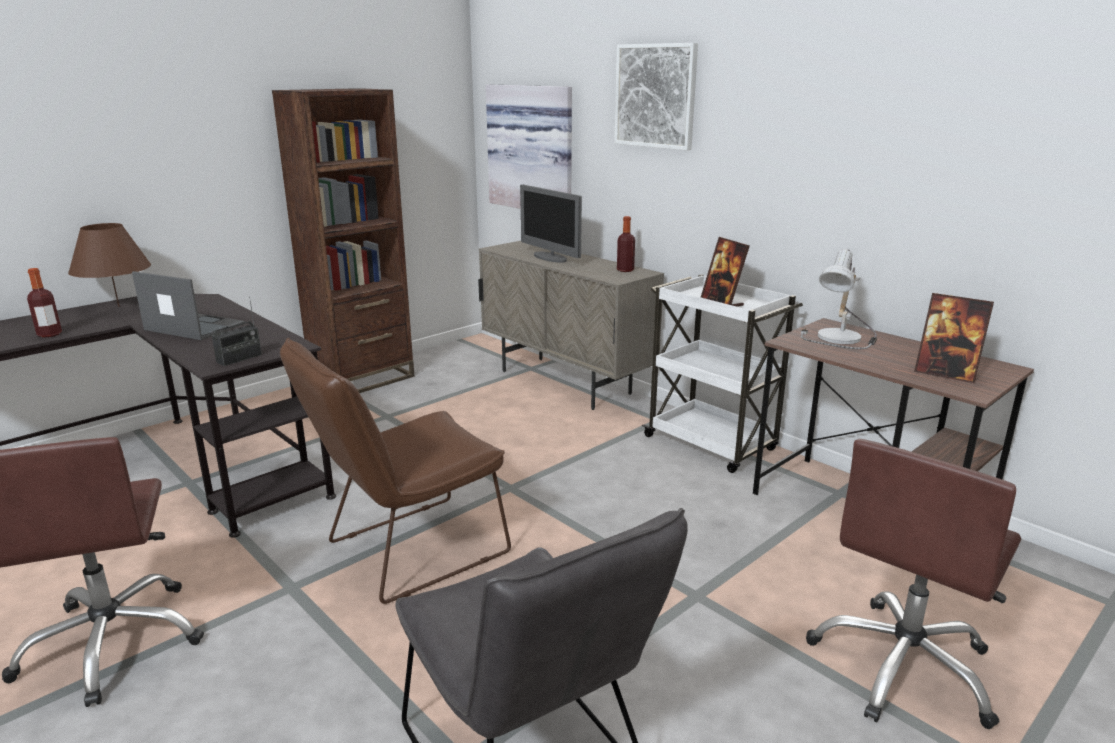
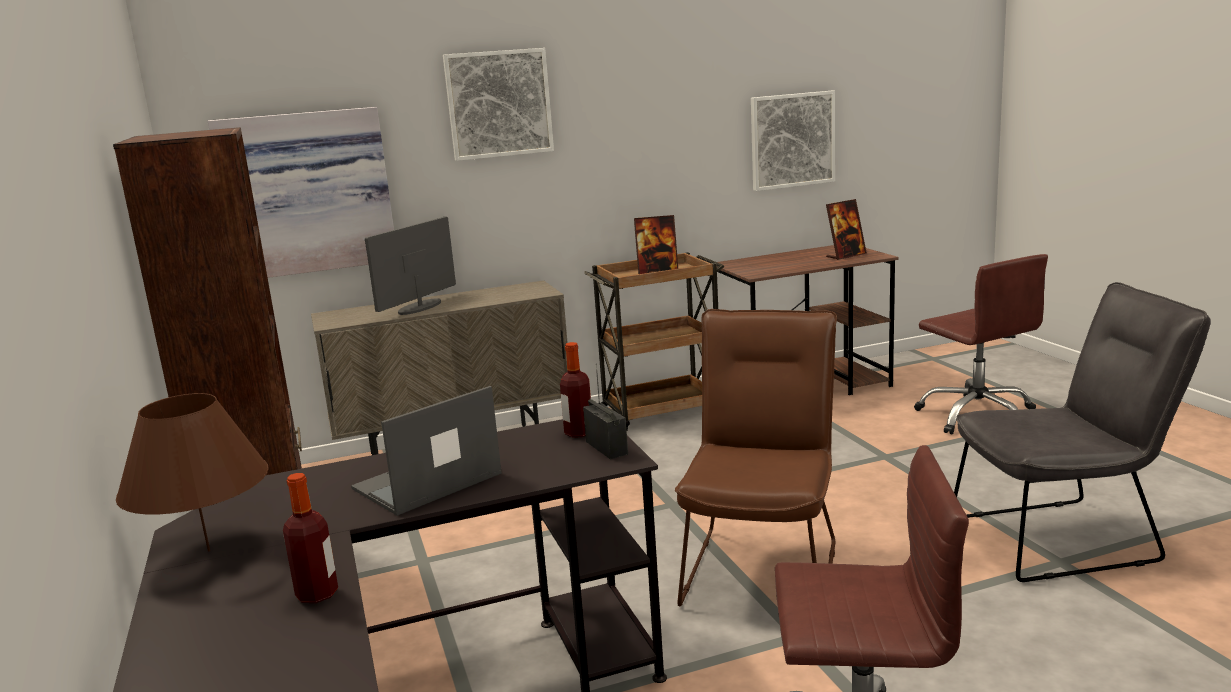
camera: 65 degrees left, 5 degrees down
brown chair [280,338,511,604] -> brown chair turned 150 degrees counterclockwise [675,309,837,606]
monitor [520,185,582,263] -> monitor turned 135 degrees clockwise [365,217,456,315]
bottle [617,216,635,272] -> bottle moved to [560,342,591,438]
white cart [642,274,803,473] -> brown cart [584,252,724,430]
table lamp [801,249,877,349] -> none
none -> picture [751,91,835,191]

